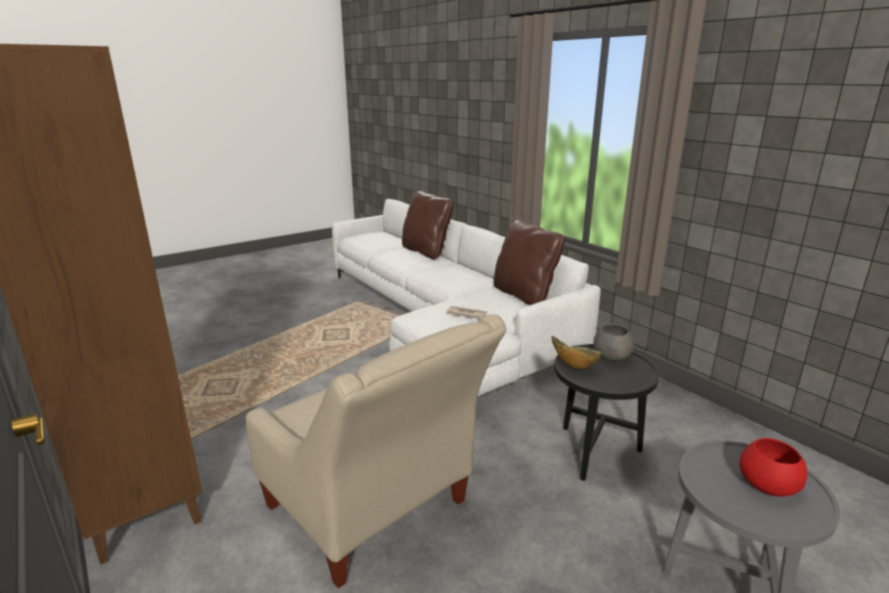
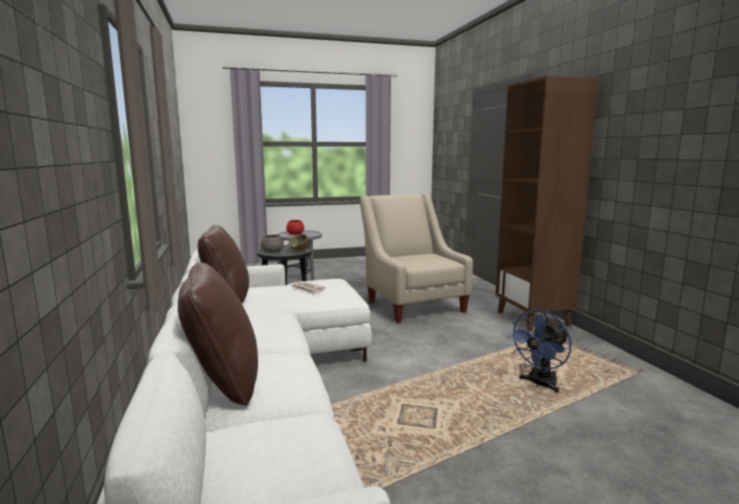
camera: 160 degrees left, 10 degrees down
none -> blue fan [507,309,571,393]

